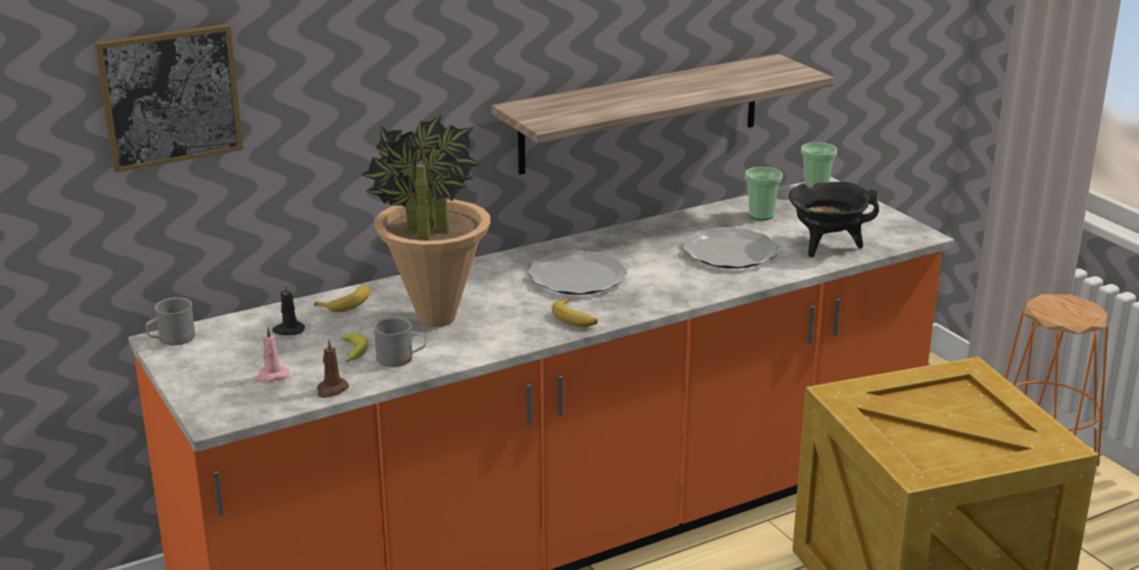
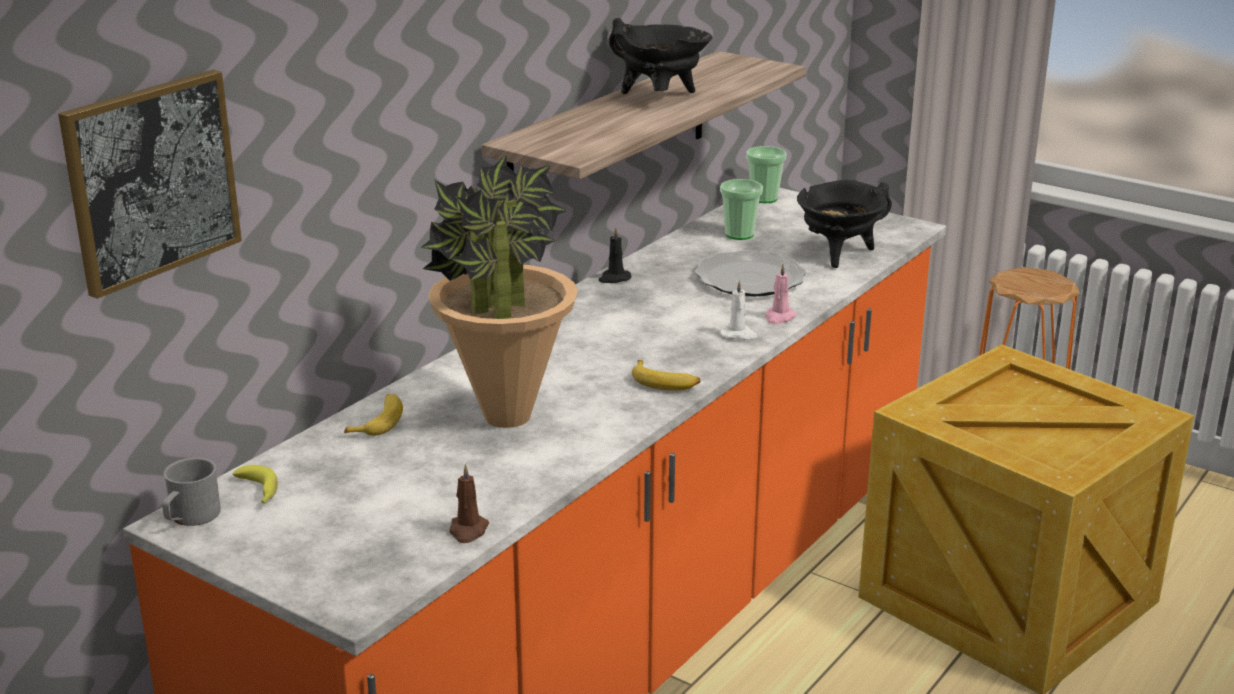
camera: 25 degrees left, 0 degrees up
pink candle [255,326,289,383] -> pink candle moved to [765,264,797,324]
black candle [272,283,305,335] -> black candle moved to [599,227,631,283]
banana [341,333,369,363] -> banana moved to [233,465,278,503]
grey mug [374,317,426,367] -> none
plate [528,250,628,295] -> none
none -> black cooking pot [609,18,712,94]
none -> white candle [720,280,757,340]

